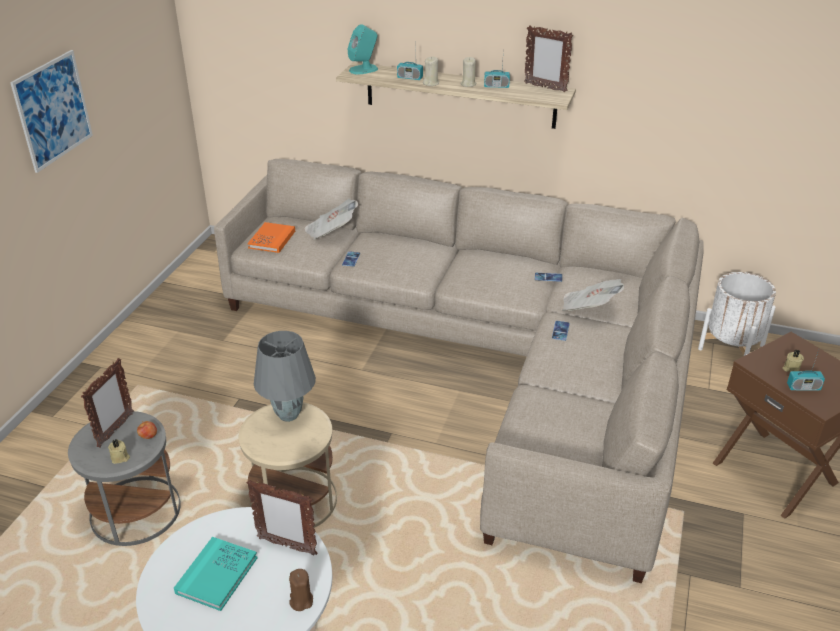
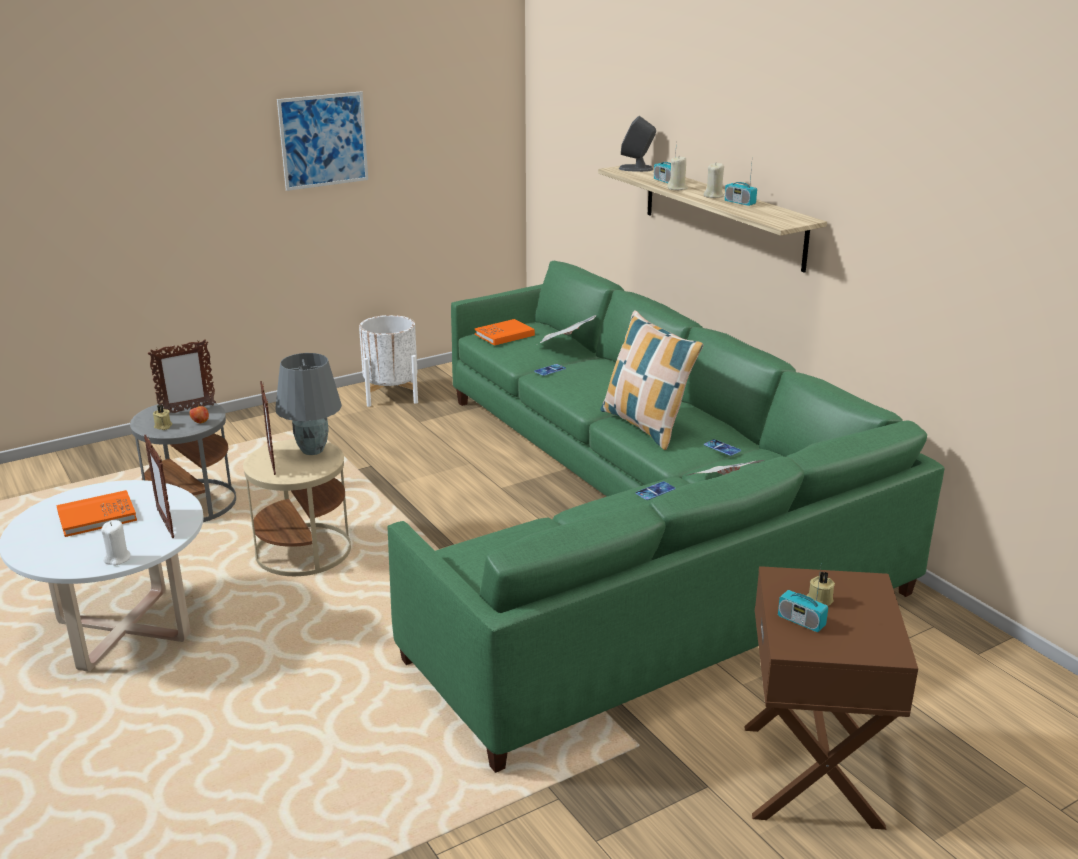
camera: 40 degrees right, 10 degrees down
turquoise book [174,537,257,611] -> orange book [56,490,137,537]
beige sofa [214,159,704,583] -> green sofa [388,261,944,773]
brown candle [289,569,313,611] -> white candle [101,520,131,565]
turquoise speaker [348,24,378,74] -> grey speaker [619,116,656,172]
picture frame [524,26,573,93] -> picture frame moved to [260,381,276,475]
white planter [698,272,776,356] -> white planter moved to [359,315,418,407]
none -> pillow [601,310,704,450]

